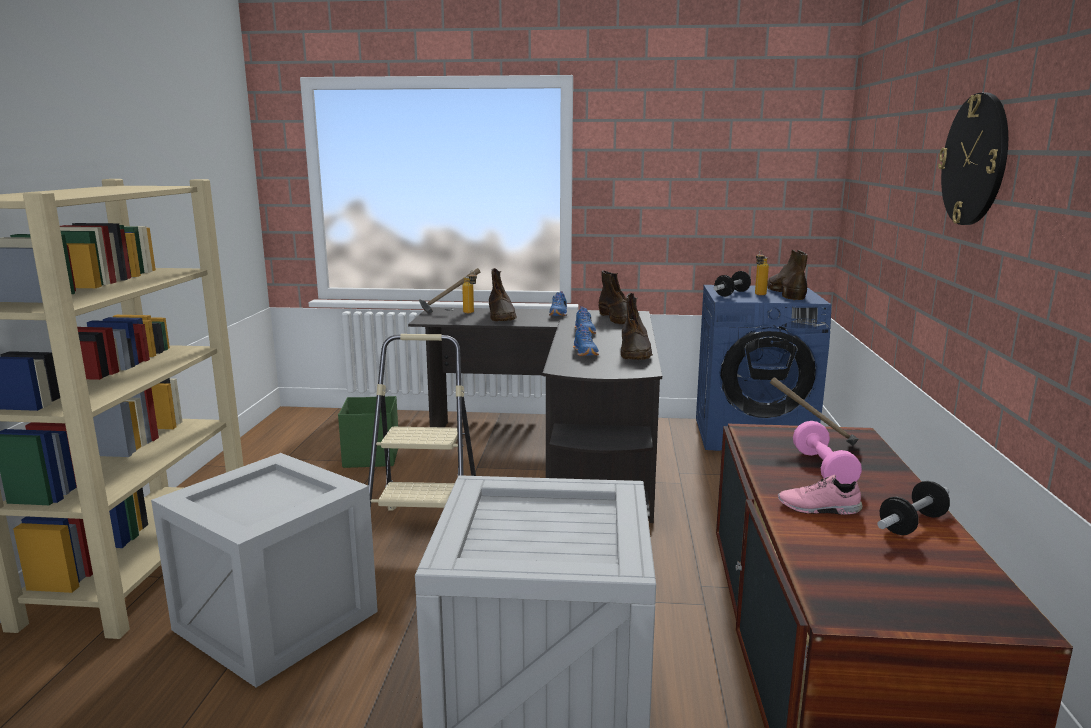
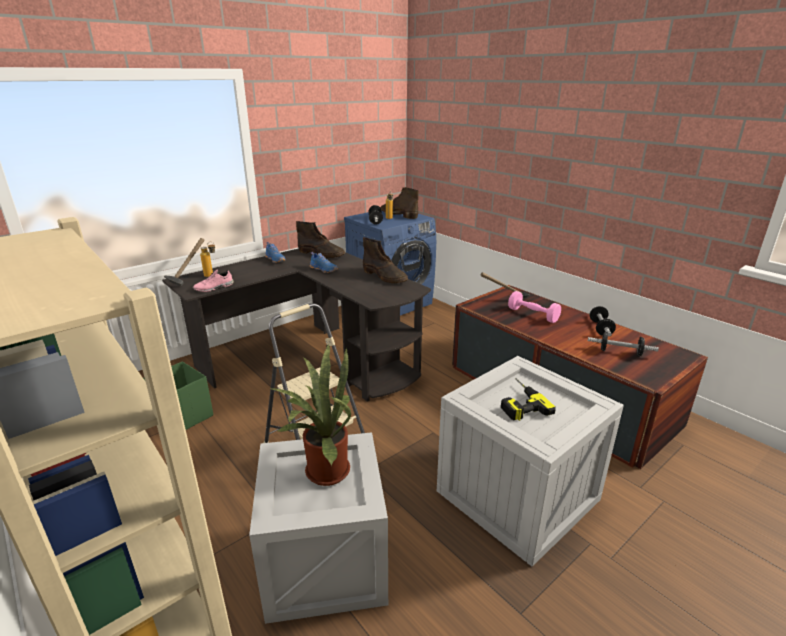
camera: 45 degrees left, 10 degrees up
brown boot [489,268,517,321] -> none
blue shoe [573,324,599,356] -> none
pink shoe [778,475,862,515] -> pink shoe moved to [193,270,234,292]
wall clock [938,93,1008,225] -> none
none -> potted plant [269,344,351,486]
none -> power drill [501,378,556,421]
none -> dumbbell [588,332,659,357]

